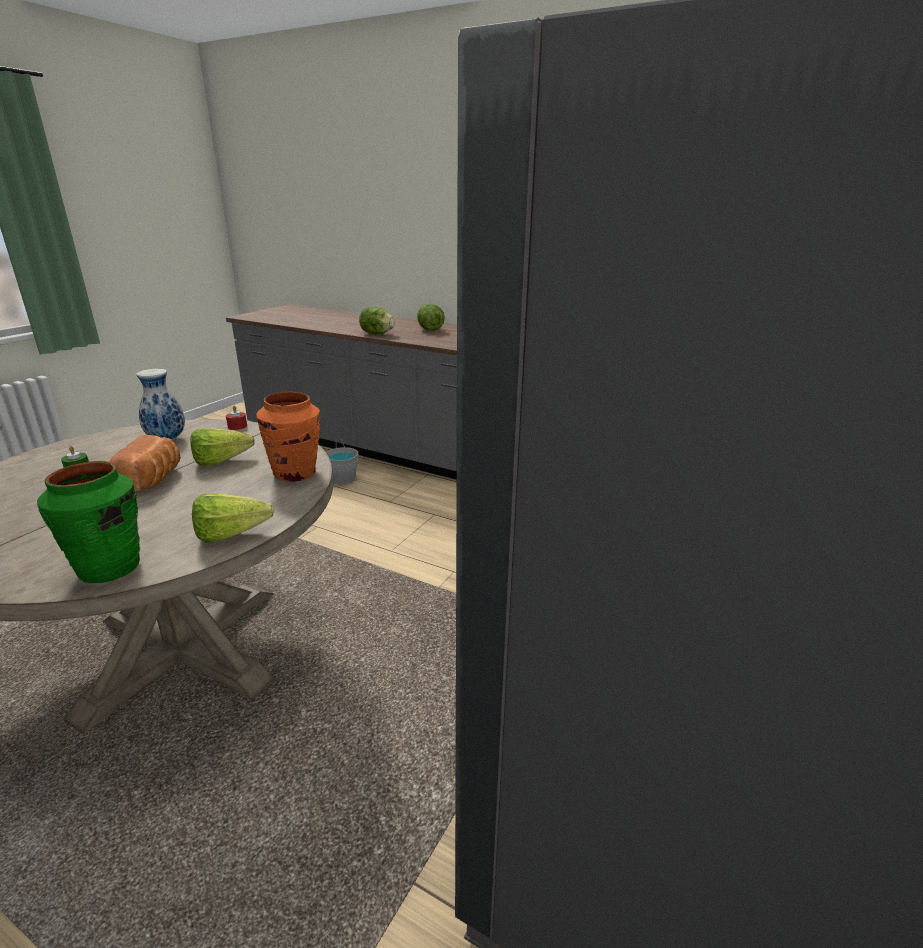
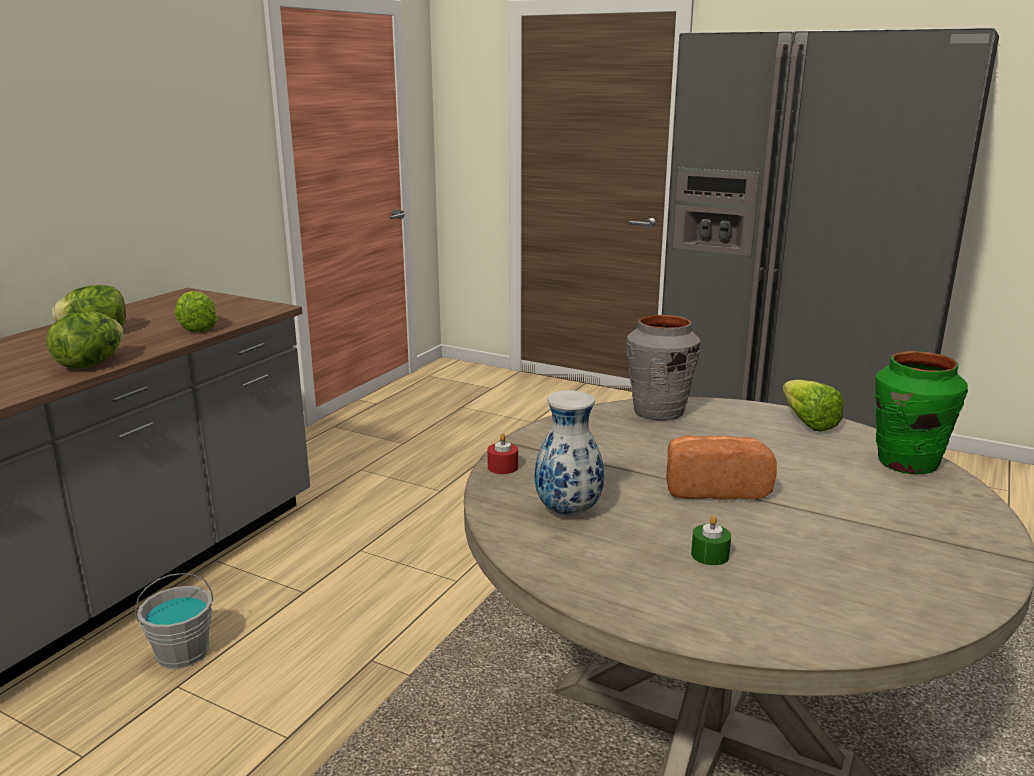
camera: 90 degrees left, 5 degrees down
lettuce [190,428,255,466] -> lettuce moved to [175,291,218,333]
orange vase [256,391,320,482] -> grey vase [626,315,701,421]

